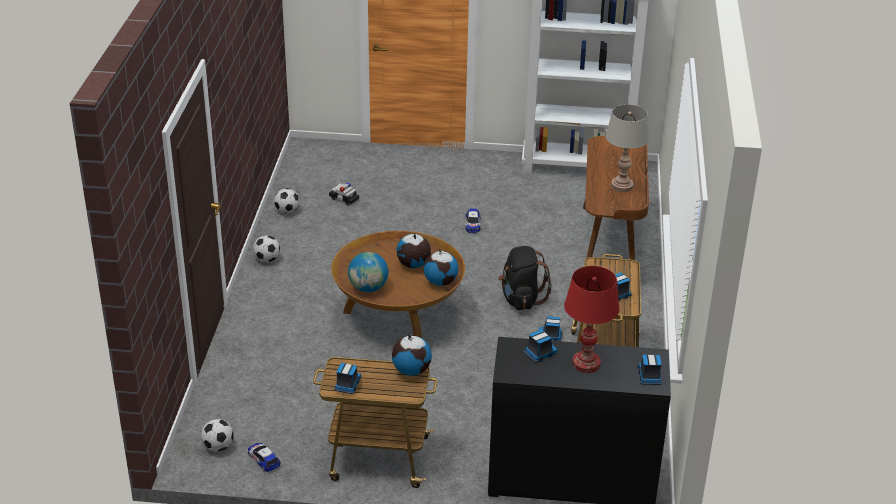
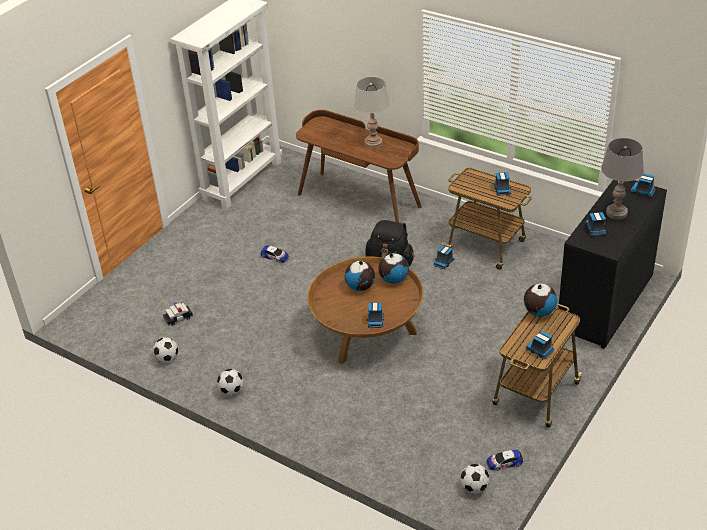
camera: 60 degrees left, 5 degrees up
globe [348,252,389,292] -> toy truck [367,302,384,328]
red table lamp [564,266,620,373] -> grey table lamp [601,138,644,220]

